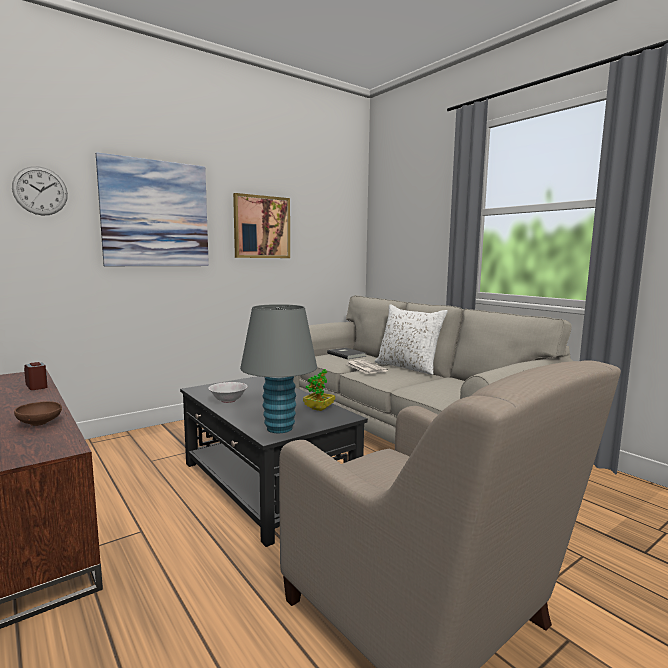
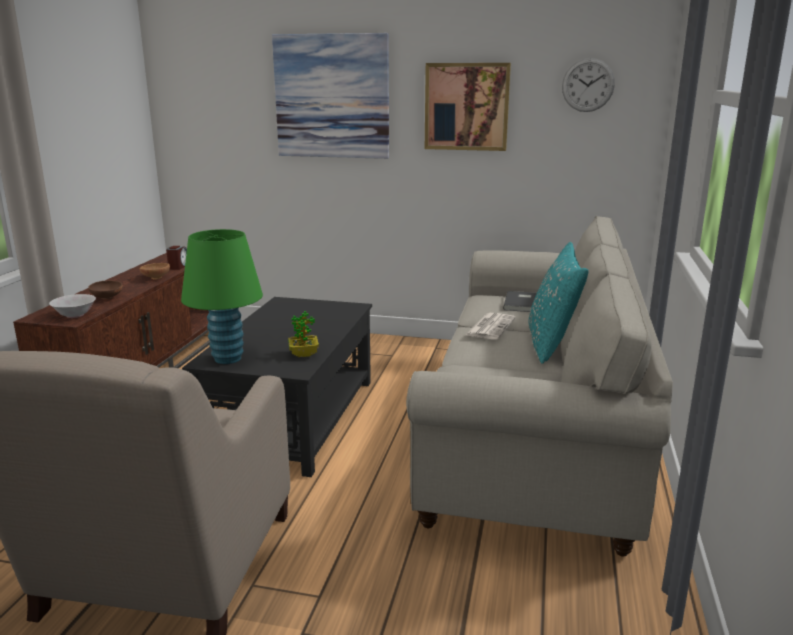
camera: 50 degrees right, 10 degrees up
wall clock [12,166,68,216] -> wall clock moved to [562,58,615,112]
white bowl [208,382,248,403] -> white bowl moved to [49,294,96,318]
grey table lamp [240,304,317,433] -> green table lamp [181,229,263,364]
white pillow [375,304,448,375] -> turquoise pillow [528,242,588,364]
none -> brown bowl [140,263,170,280]

